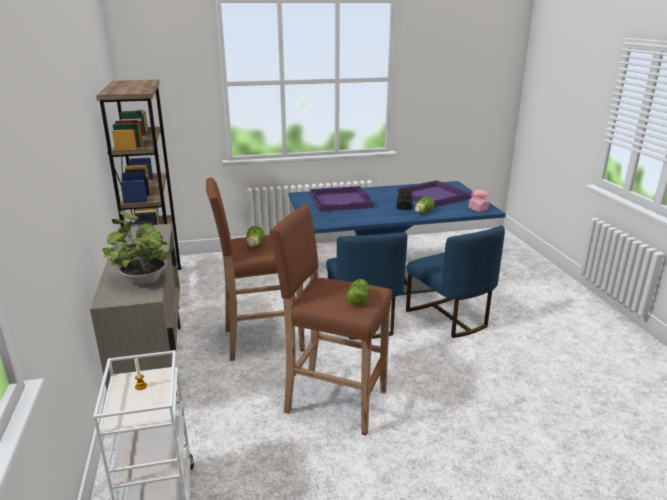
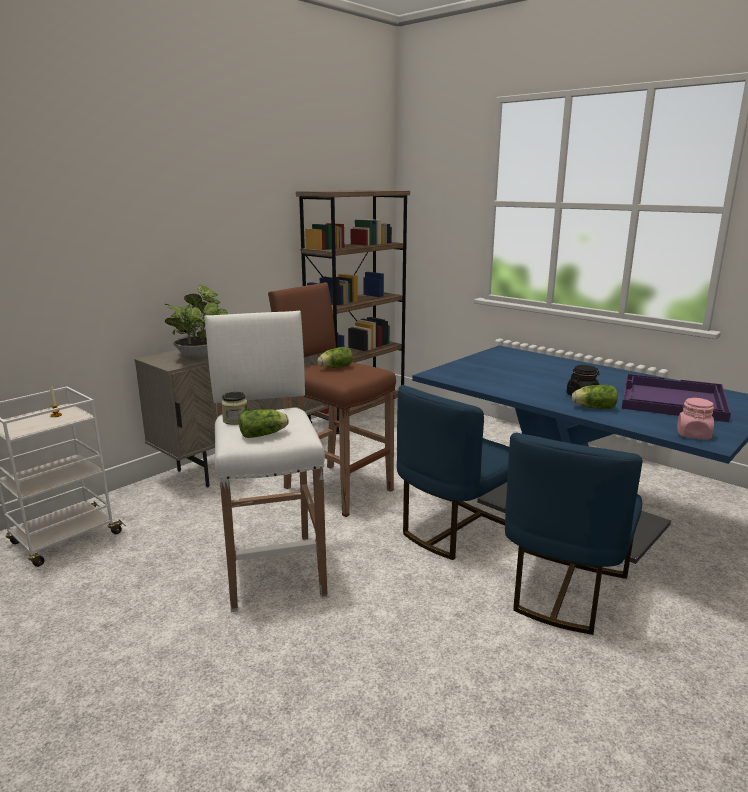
camera: 55 degrees right, 5 degrees down
brown stool [269,204,392,436] -> white stool [205,311,328,612]
purple tray [310,186,374,212] -> none
none -> jar [221,392,248,425]

